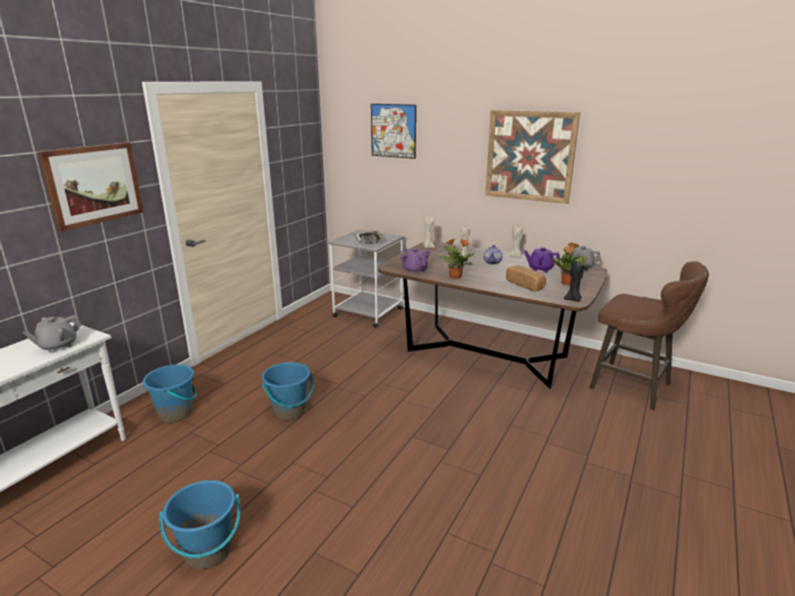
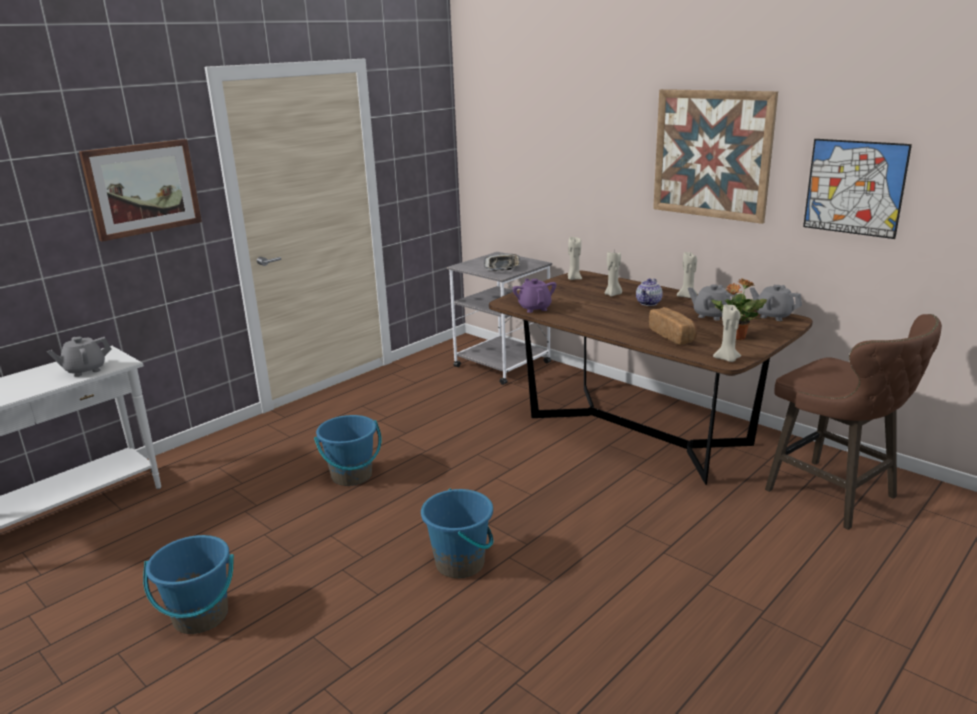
camera: 15 degrees right, 0 degrees up
blue bucket [143,365,197,423] -> blue bucket moved to [421,489,493,578]
picture [371,104,416,159] -> picture moved to [803,139,912,239]
potted plant [439,238,475,279] -> none
purple teapot [524,247,560,273] -> grey teapot [688,284,737,321]
black candle [564,261,584,302] -> beige candle [713,304,741,362]

